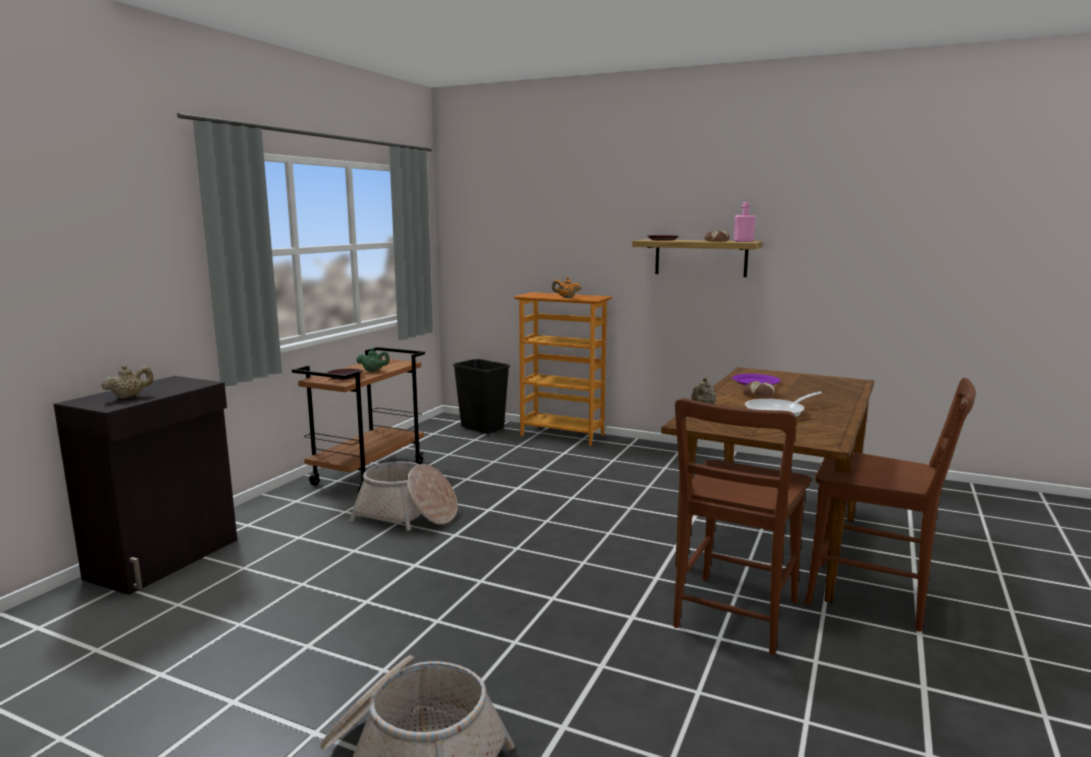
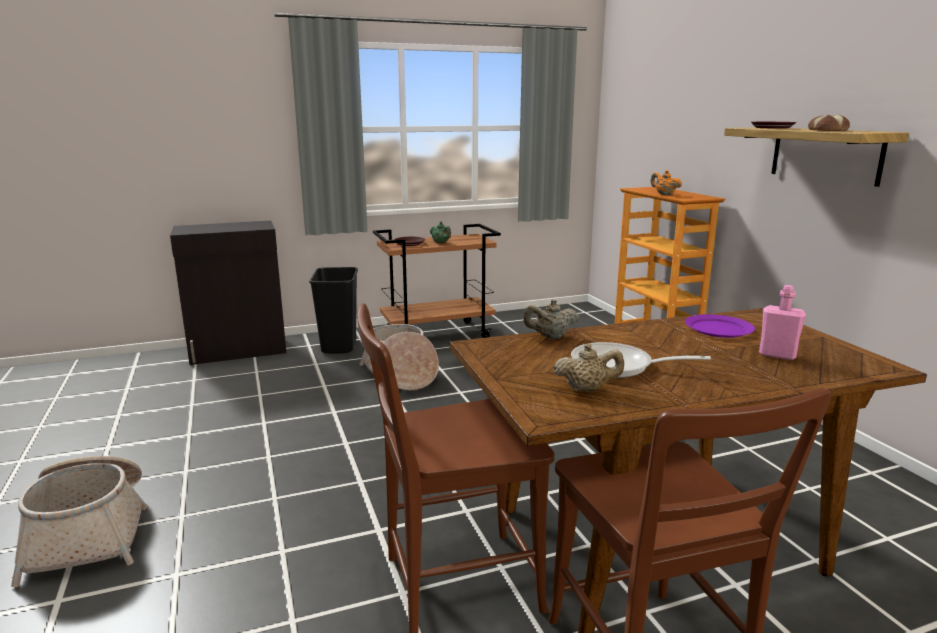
camera: 45 degrees right, 5 degrees up
beige teapot [101,365,153,399] -> beige teapot moved to [554,343,624,392]
black trash can [453,359,510,434] -> black trash can moved to [309,267,358,354]
pink bottle [734,202,756,242] -> pink bottle moved to [759,285,806,360]
bread [742,381,777,398] -> none

